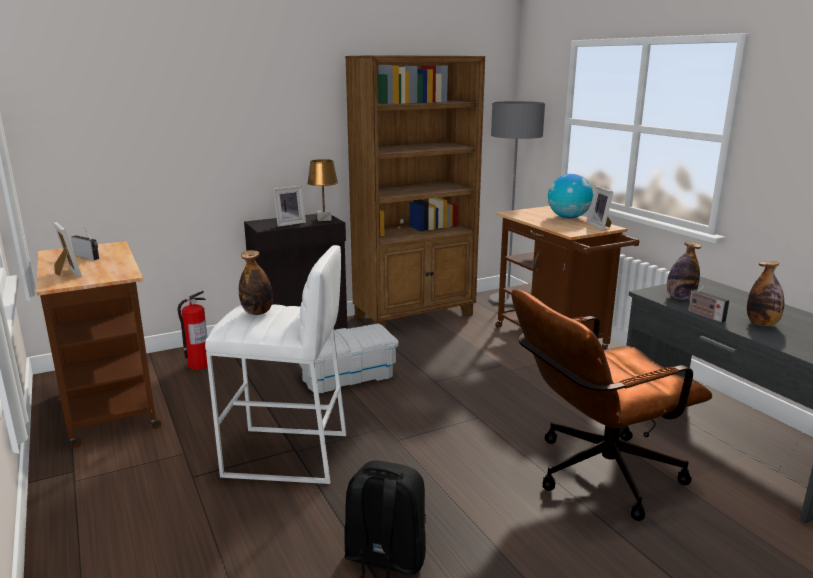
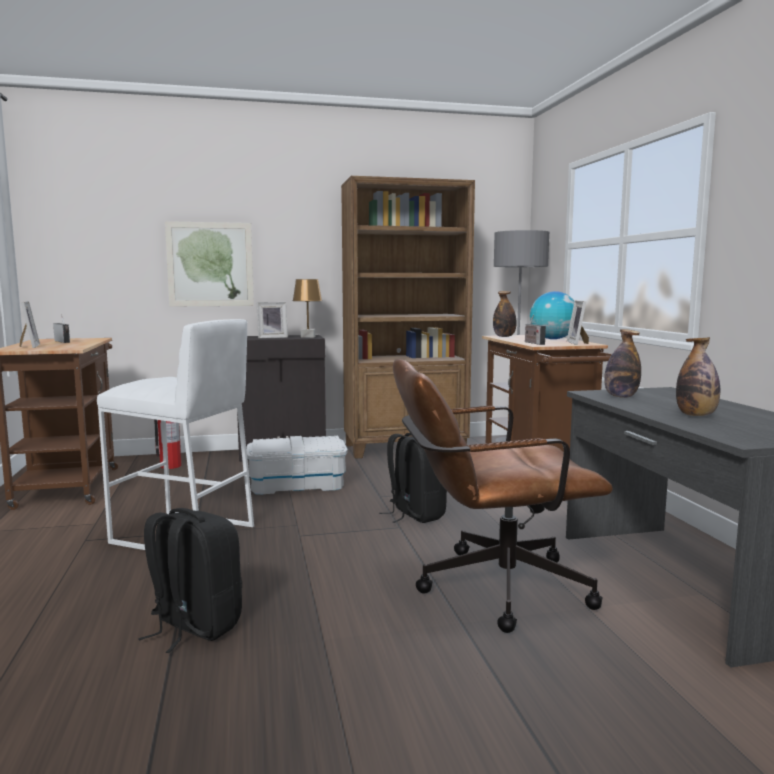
camera: 15 degrees right, 10 degrees down
bottle [239,250,273,315] -> bottle moved to [493,291,517,337]
radio [688,282,729,323] -> radio moved to [525,315,546,345]
none -> picture [165,221,254,306]
none -> black backpack [379,433,447,523]

